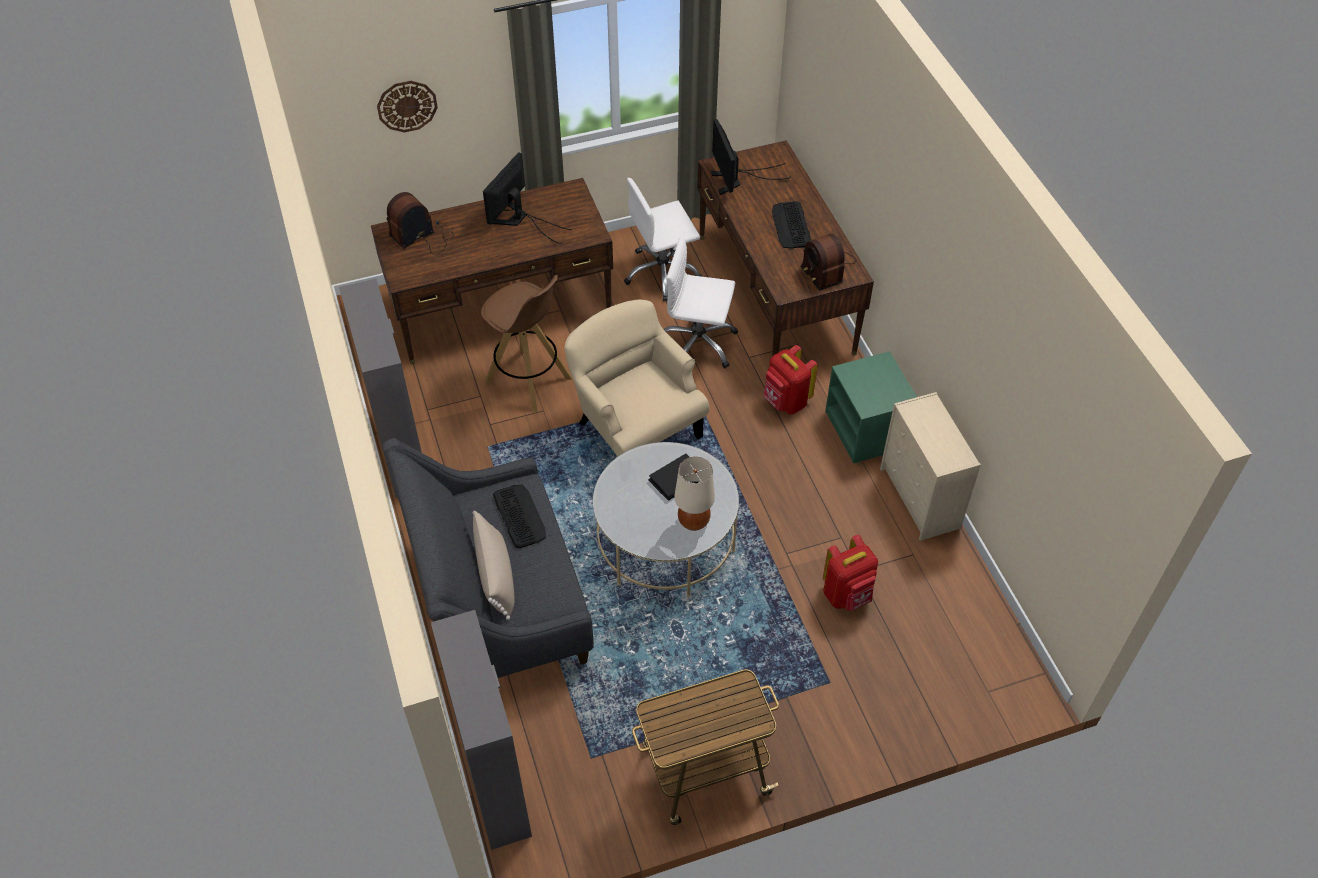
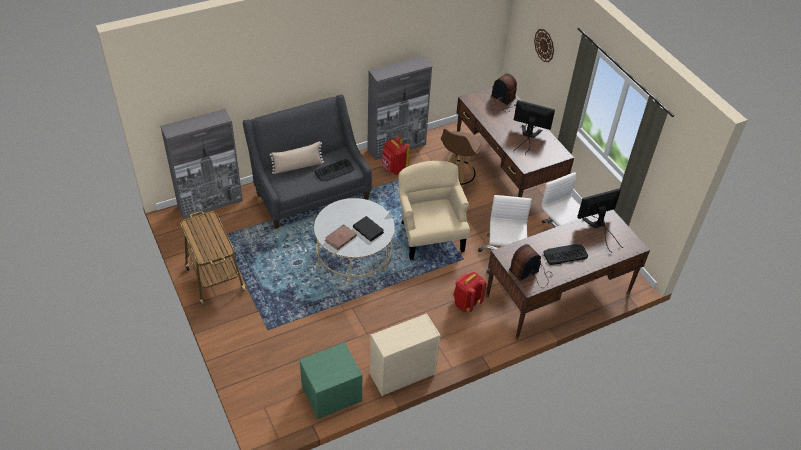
camera: 80 degrees right, 5 degrees down
beige armchair [565,299,709,457] -> beige armchair turned 60 degrees counterclockwise [398,161,470,260]
beige table lamp [674,456,715,531] -> brown book [324,224,357,250]
red backpack [823,535,878,611] -> red backpack moved to [381,136,410,175]
green nightstand [825,351,917,463] -> green nightstand moved to [299,342,363,419]

